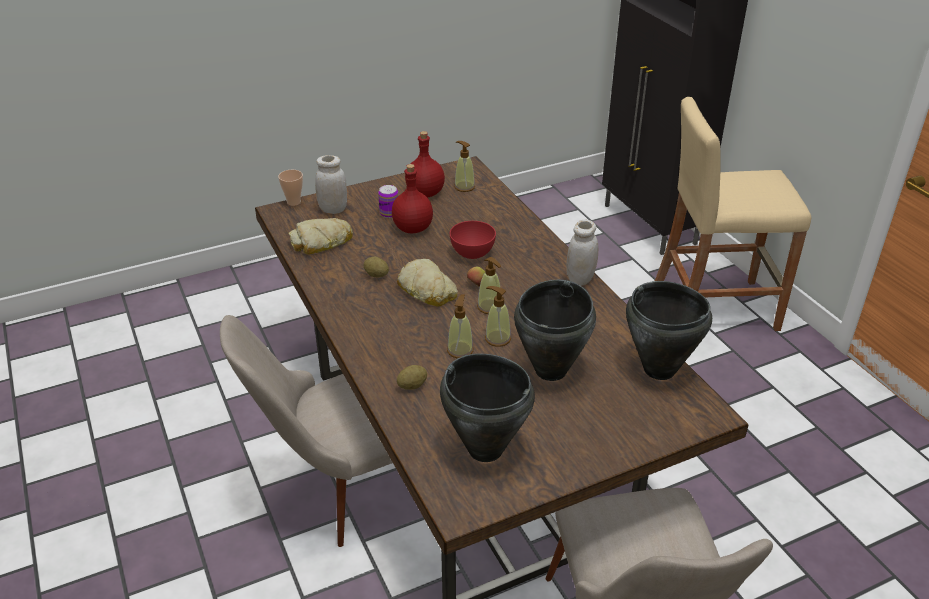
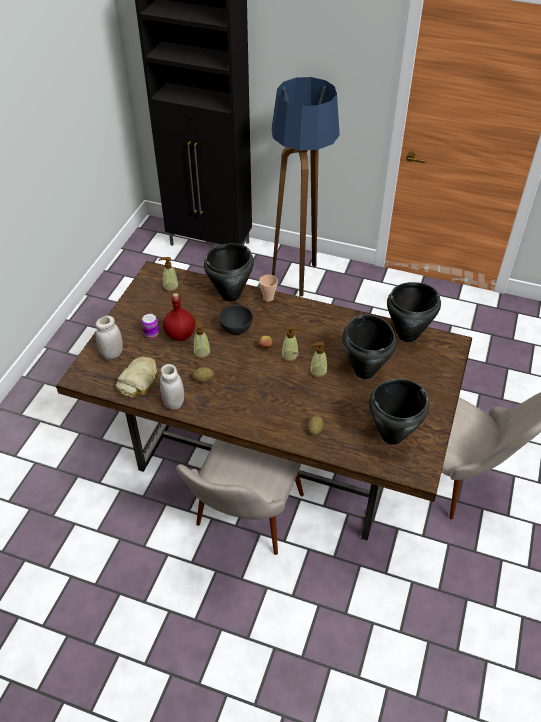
camera: 45 degrees left, 10 degrees up
cup [278,170,303,206] -> cup moved to [259,275,278,302]
bread [397,259,458,306] -> none
red bottle [405,131,445,198] -> none
soap dispenser [447,294,473,358] -> soap dispenser moved to [193,320,211,359]
red bowl [450,221,496,259] -> grey bowl [219,305,253,335]
white jar [567,220,598,286] -> white jar moved to [160,364,184,410]
beige stool [655,97,811,331] -> floor lamp [271,77,340,297]
none -> black cooking pot [204,243,254,302]

